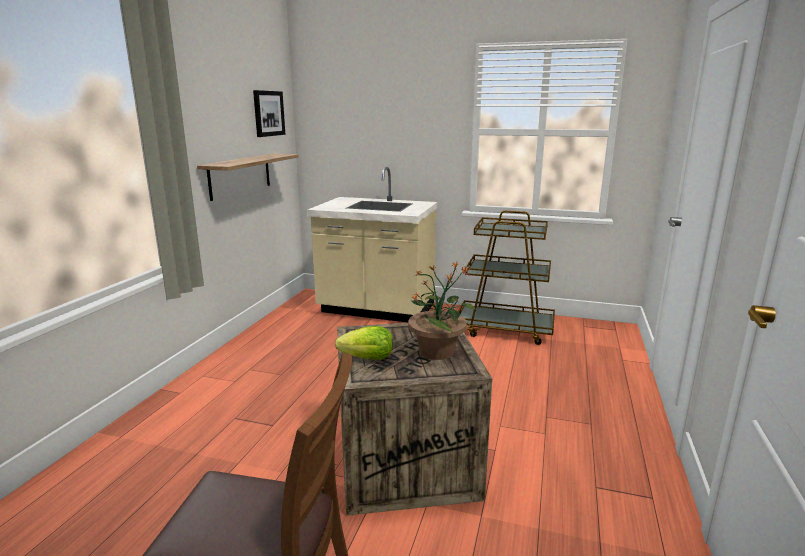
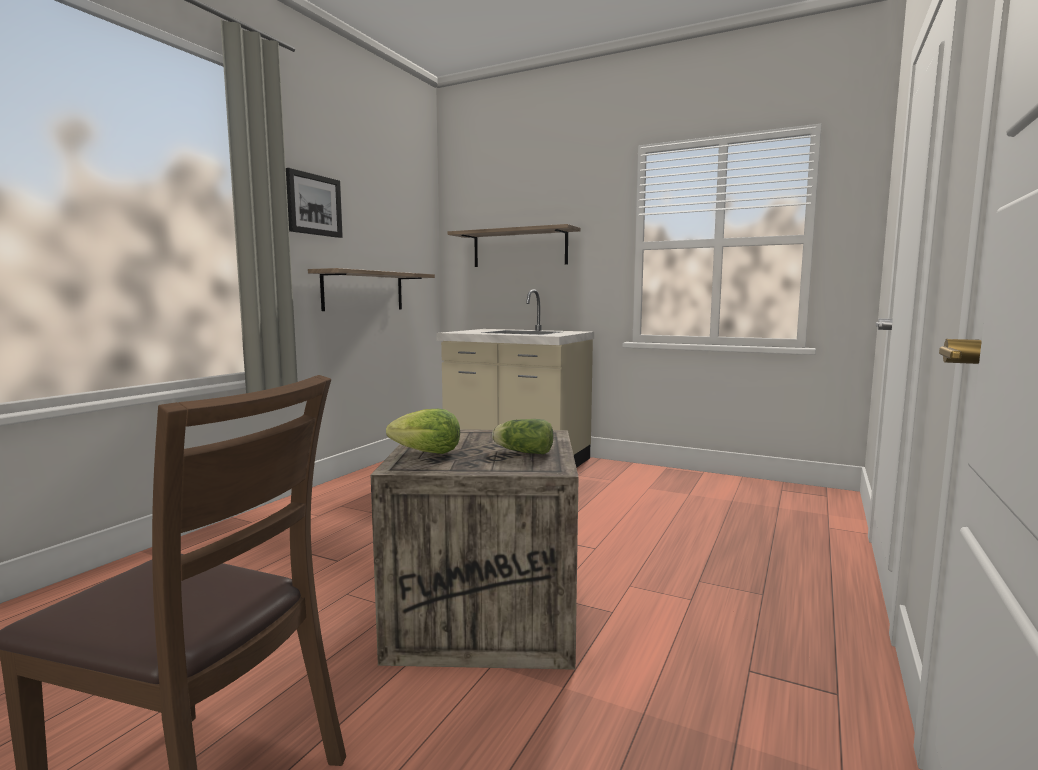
camera: 10 degrees right, 10 degrees down
picture [253,90,285,137] -> picture moved to [286,168,343,238]
potted plant [408,260,476,360] -> lettuce [492,419,554,454]
brown cart [458,211,555,345] -> none
none -> shelf [447,224,581,267]

